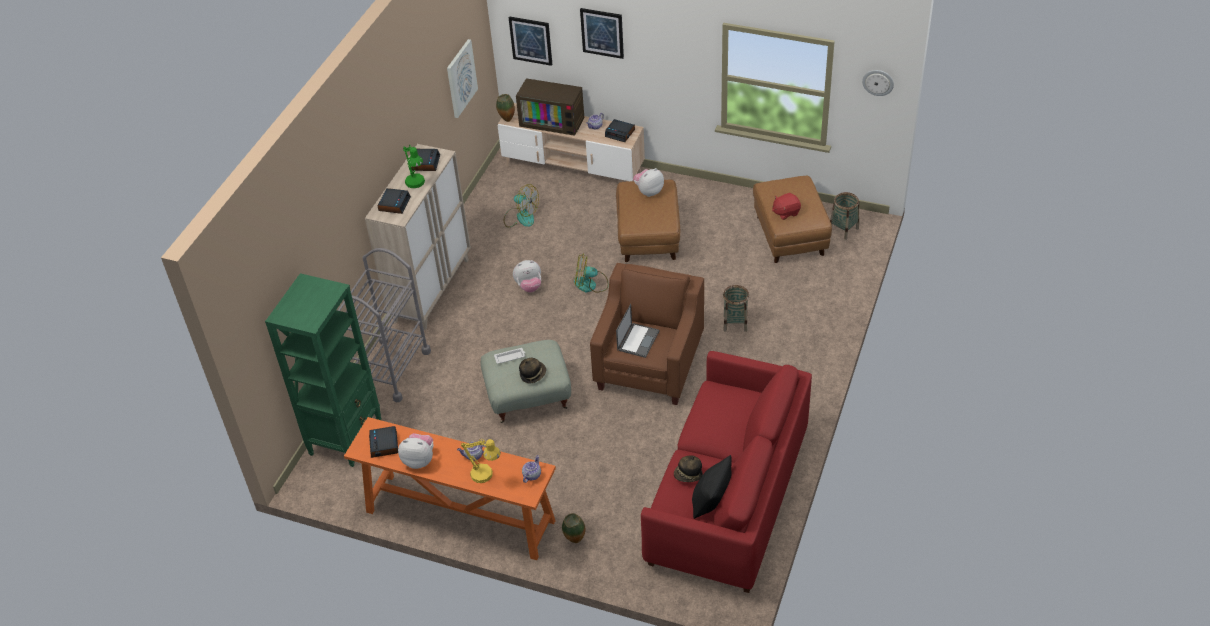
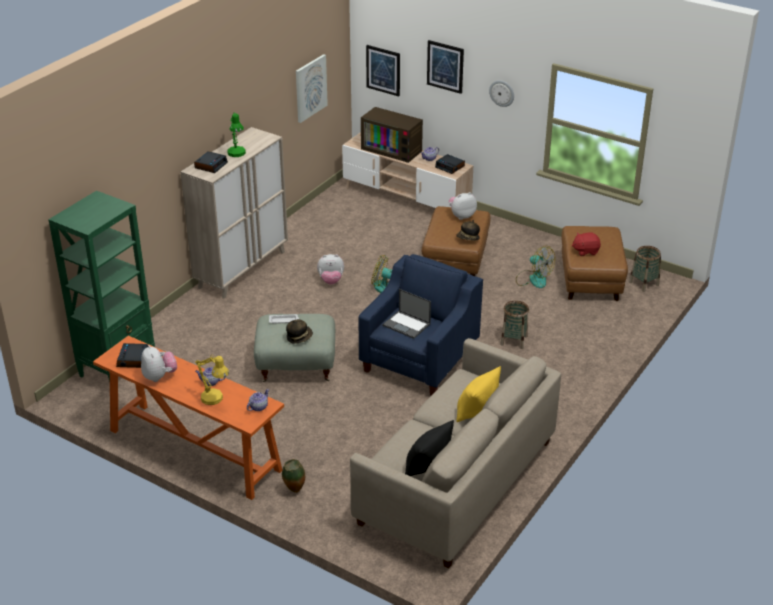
camera: 10 degrees right, 10 degrees down
grey cart [338,248,431,402] -> none
plush toy [398,433,434,469] -> plush toy turned 45 degrees clockwise [141,345,177,382]
alarm clock [411,149,440,171] -> none
vase [496,94,515,122] -> none
fan [504,184,539,227] -> fan moved to [516,246,555,288]
brown armchair [590,263,704,405] -> blue armchair [359,254,483,396]
laptop [616,304,660,358] -> laptop turned 90 degrees clockwise [382,289,431,339]
red sofa [641,351,812,593] -> beige sofa [350,338,561,568]
hat [674,455,703,482] -> hat moved to [456,220,480,241]
wall clock [862,70,894,96] -> wall clock moved to [489,80,514,107]
none -> yellow pillow [456,366,501,422]

